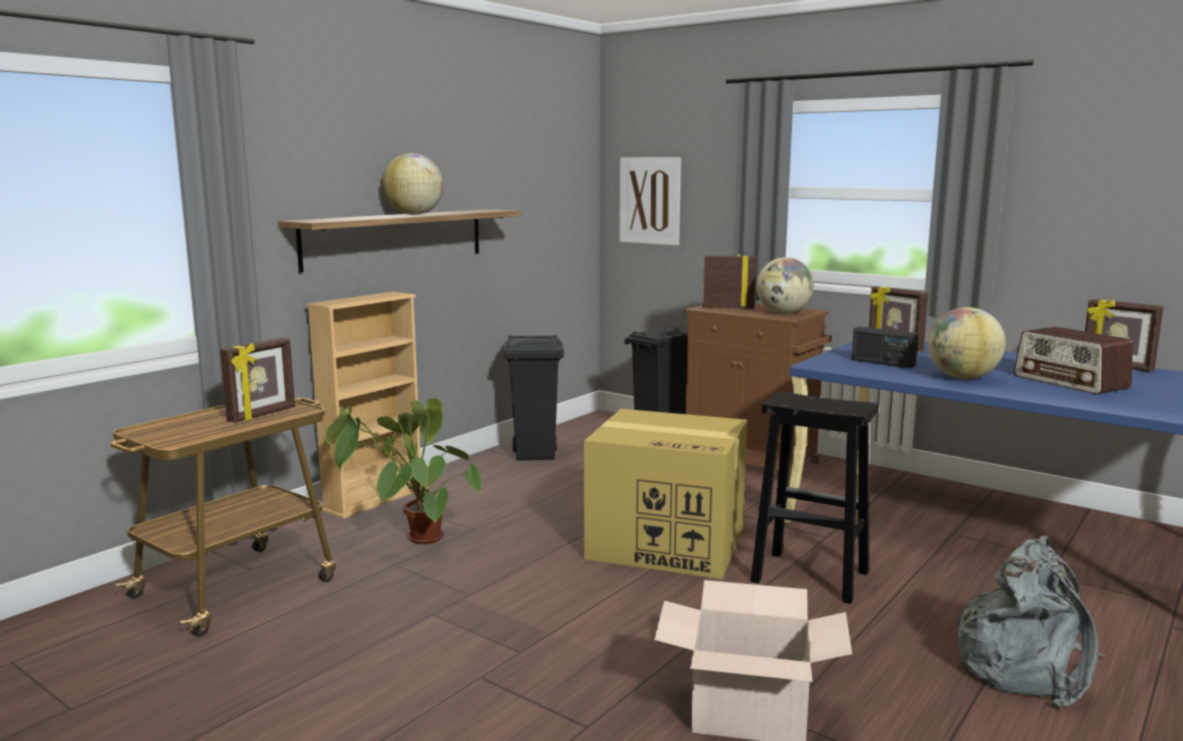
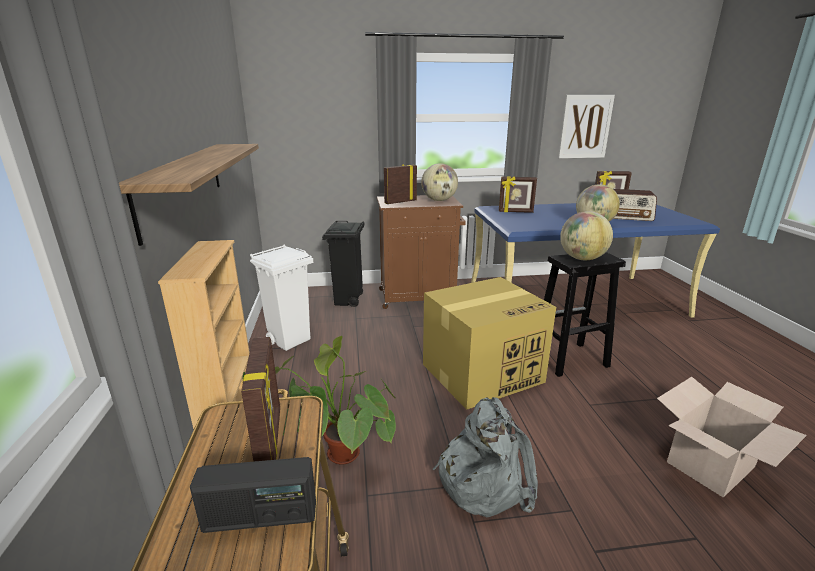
camera: 45 degrees left, 10 degrees up
globe [382,153,443,215] -> globe moved to [560,211,613,260]
black trash can [504,335,564,461] -> white trash can [250,245,313,351]
picture [620,157,681,246] -> picture moved to [558,95,615,158]
radio [852,326,918,368] -> radio moved to [190,457,316,533]
grey backpack [955,536,1105,709] -> grey backpack moved to [433,397,538,517]

